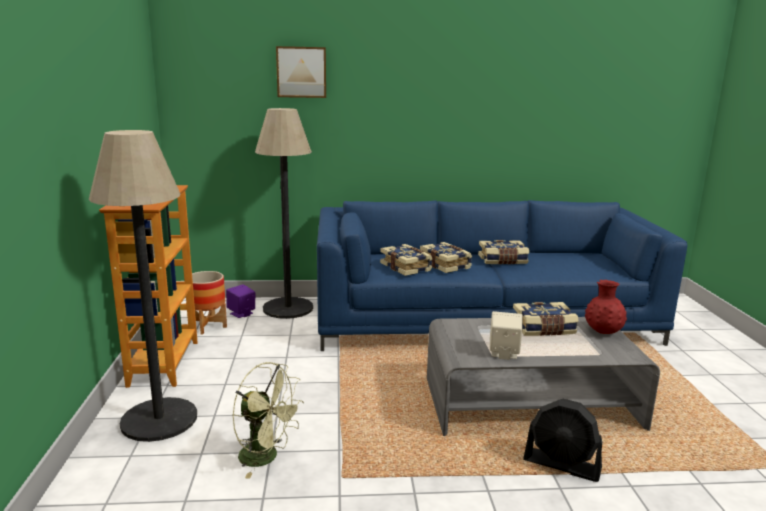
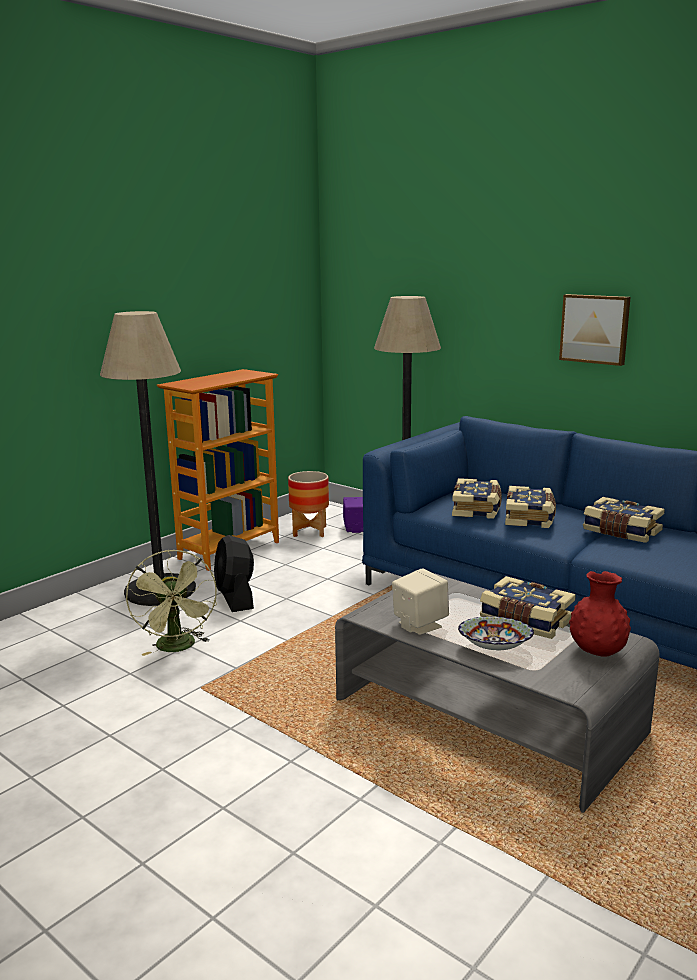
camera: 45 degrees right, 0 degrees up
picture [276,46,326,98] -> picture moved to [559,294,631,366]
black fan [523,399,602,482] -> black fan moved to [214,535,254,612]
none -> bowl [458,616,534,650]

